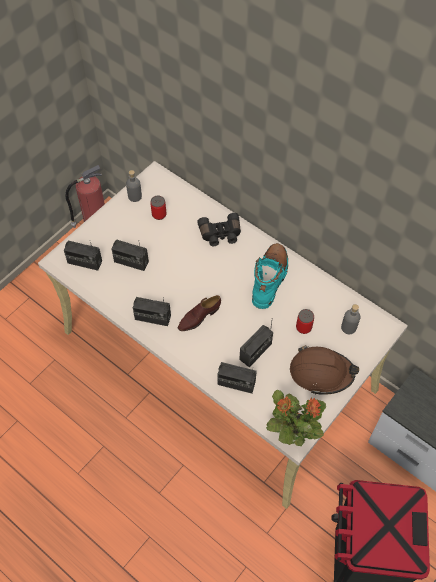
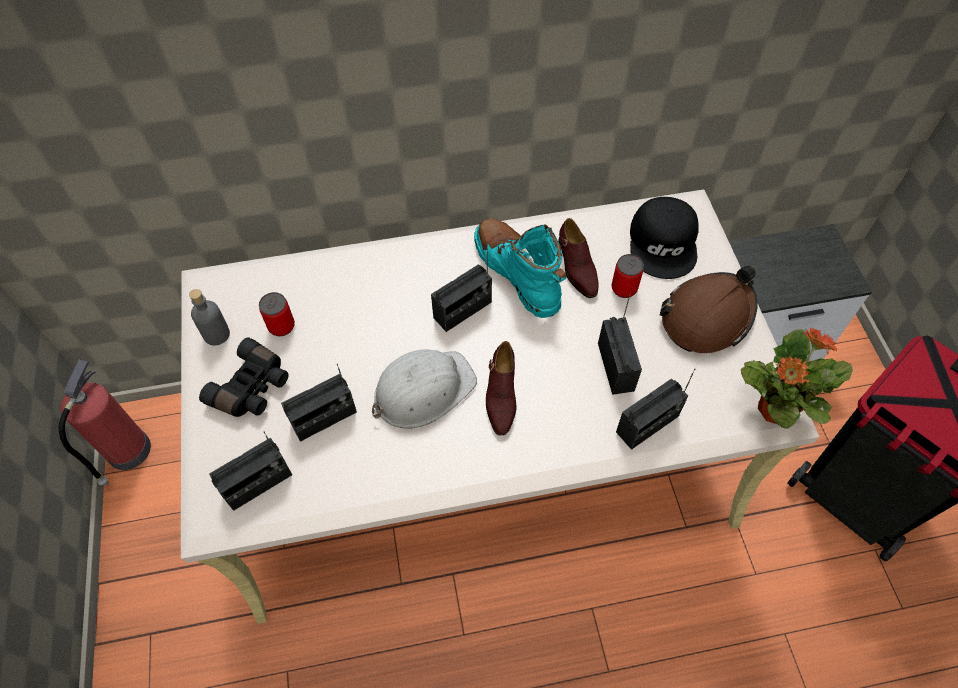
camera: 50 degrees left, 0 degrees up
radio [133,297,171,326] -> radio moved to [431,247,492,332]
black binoculars [197,213,241,246] -> black binoculars moved to [199,337,289,417]
grey bottle [341,304,360,334] -> black cap [630,197,699,279]
none -> white hard hat [372,350,477,429]
none -> brown shoe [558,218,599,298]

